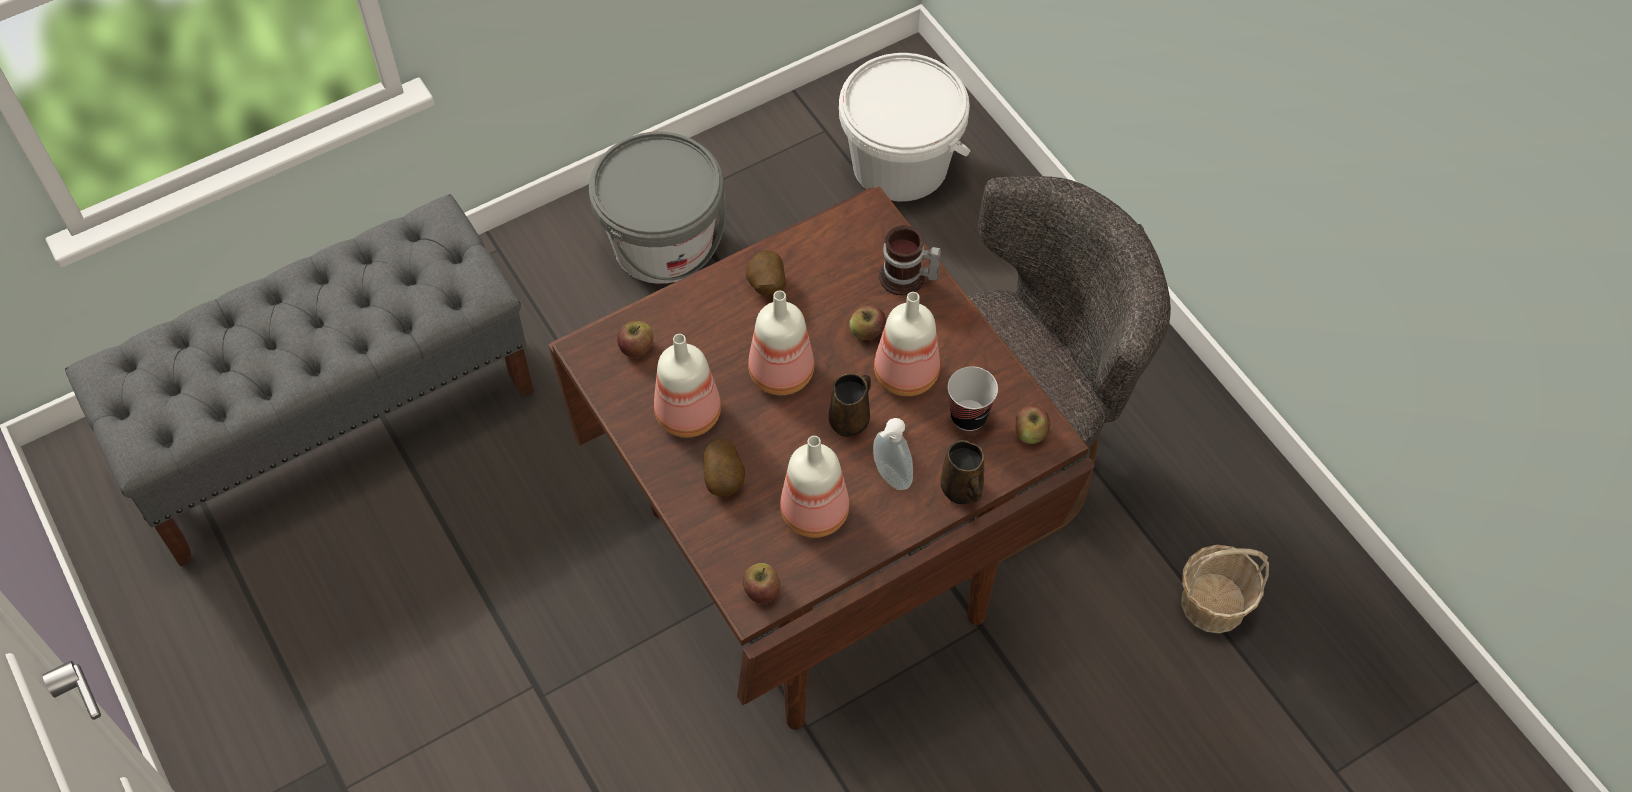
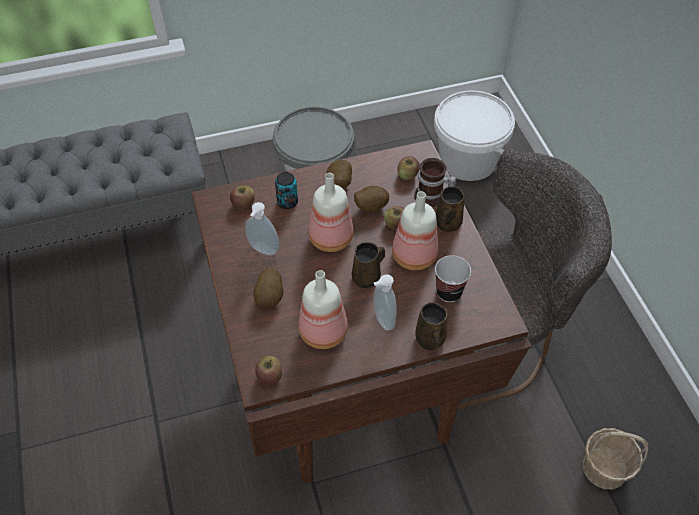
camera: 15 degrees right, 5 degrees down
bottle [654,334,721,438] -> soap dispenser [246,202,279,255]
apple [1015,405,1050,444] -> apple moved to [397,156,420,180]
none -> can [275,172,298,209]
none -> potato [354,186,389,212]
none -> brown mug [436,186,465,232]

